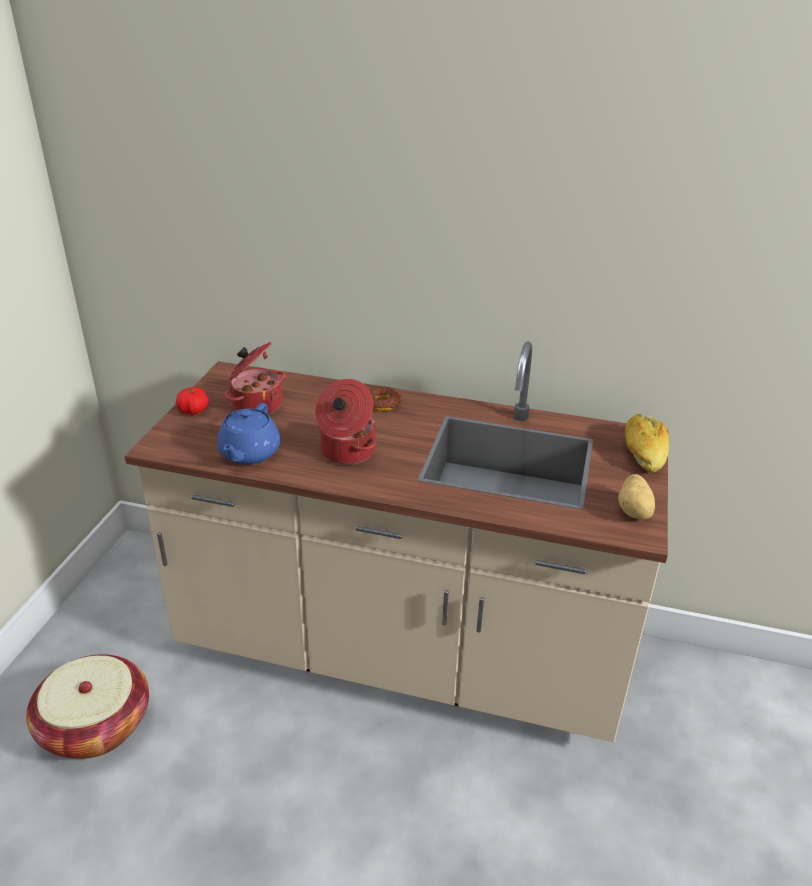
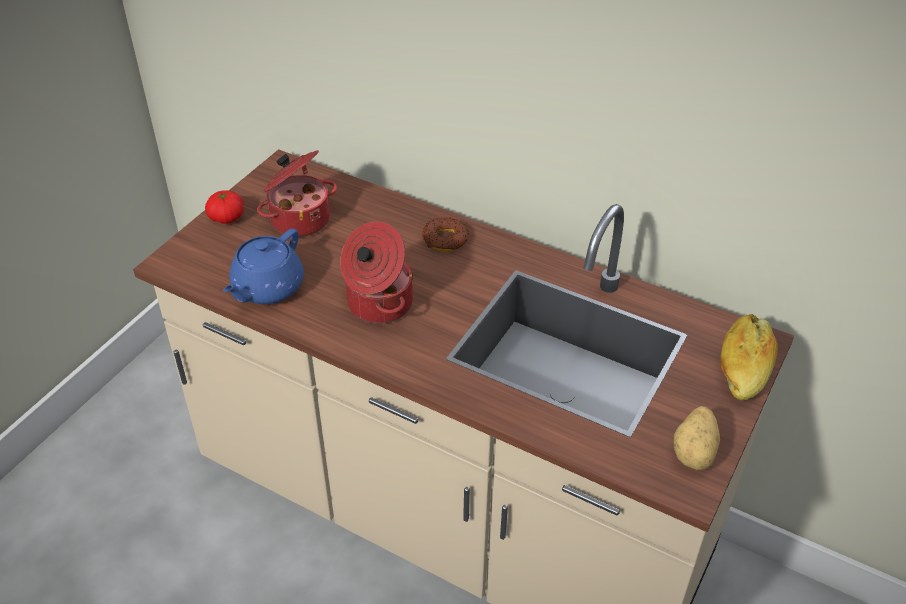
camera: 15 degrees right, 10 degrees up
basket [26,654,149,759] -> none

